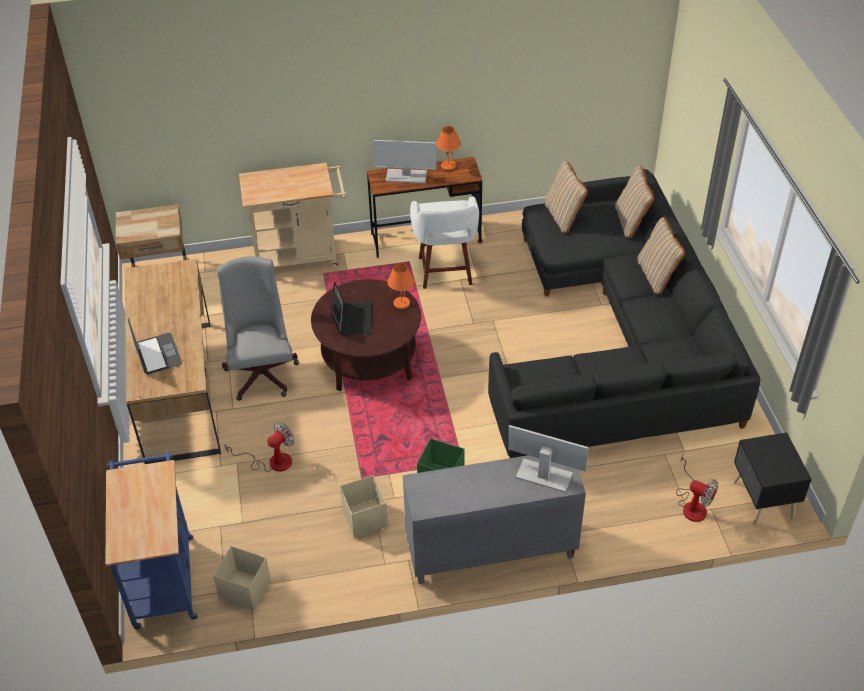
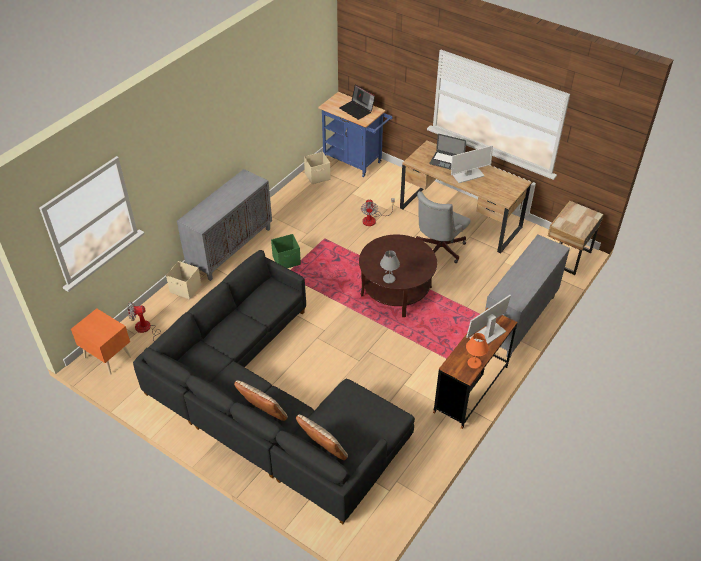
camera: 135 degrees right, 0 degrees up
grey office chair [217,256,299,401] -> grey office chair turned 90 degrees clockwise [416,191,470,263]
beige cart [239,163,347,269] -> grey cabinet [485,235,570,357]
laptop [331,282,373,335] -> laptop moved to [339,84,375,120]
beige storage box [340,475,388,538] -> beige storage box moved to [166,261,202,299]
orange table lamp [387,263,414,309] -> grey table lamp [380,250,400,283]
white stool [410,196,479,289] -> none
monitor [508,425,589,493] -> monitor moved to [451,145,493,183]
beige pillow [545,160,588,233] -> none
black nightstand [734,432,812,526] -> orange nightstand [71,308,131,375]

